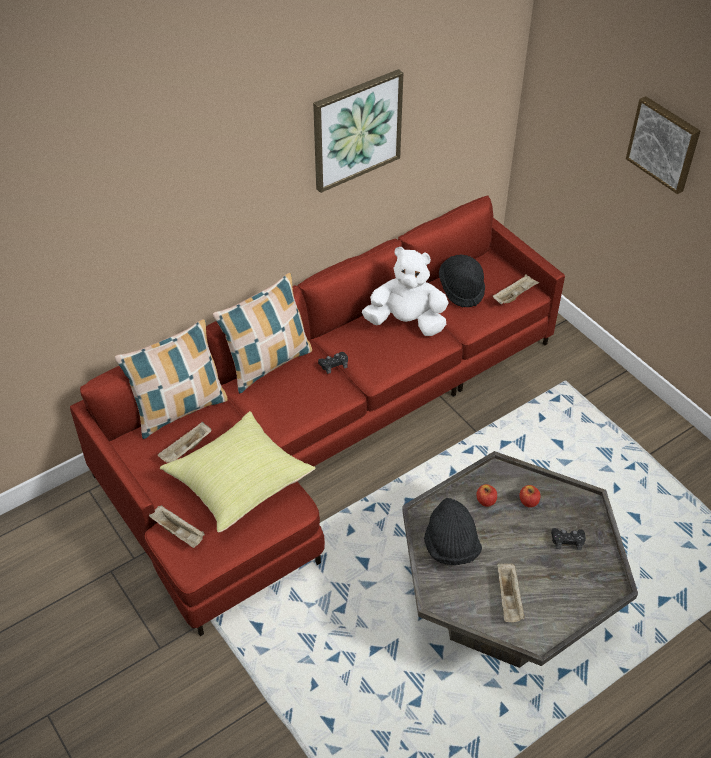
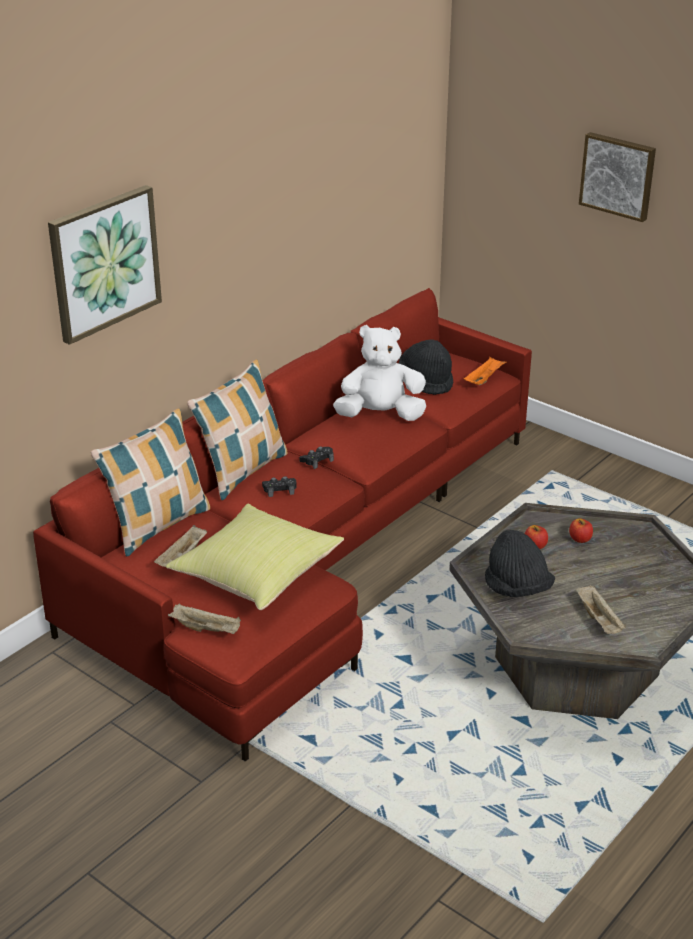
camera: 15 degrees left, 15 degrees down
picture [313,69,403,193] -> picture moved to [48,185,162,345]
beige tray [493,274,539,304] -> orange tray [464,357,506,385]
black game controller [551,528,586,550] -> black game controller moved to [262,476,297,497]

